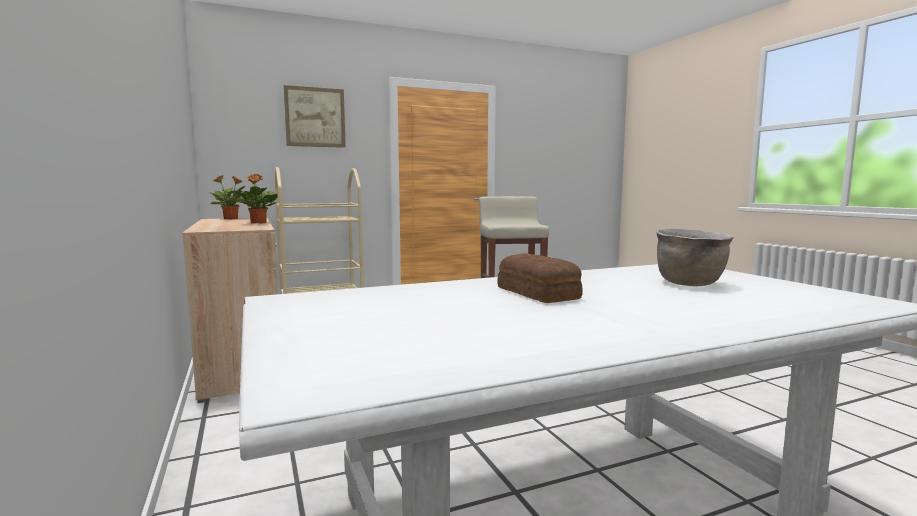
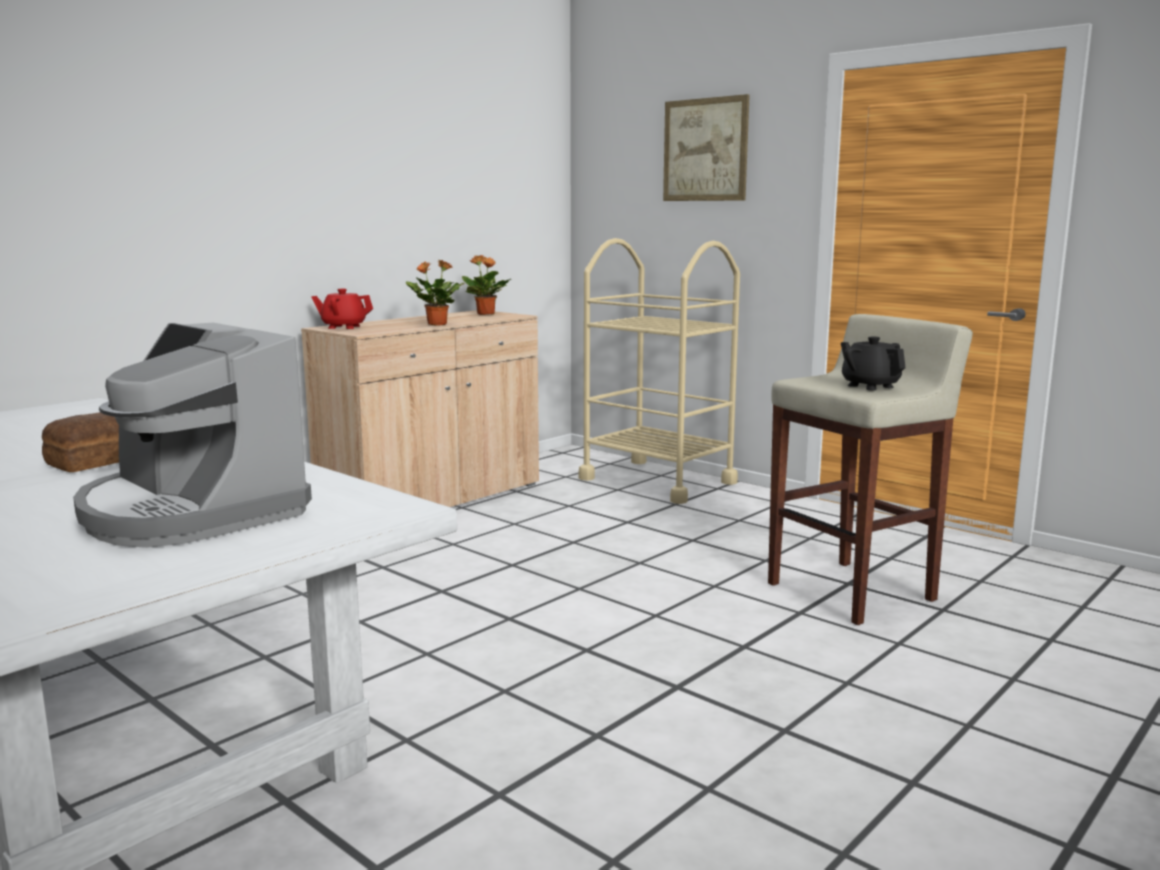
camera: 65 degrees right, 5 degrees up
brown cooking pot [656,229,734,286] -> coffee machine [73,323,312,548]
none -> red teapot [311,289,373,329]
none -> black teapot [841,337,906,391]

